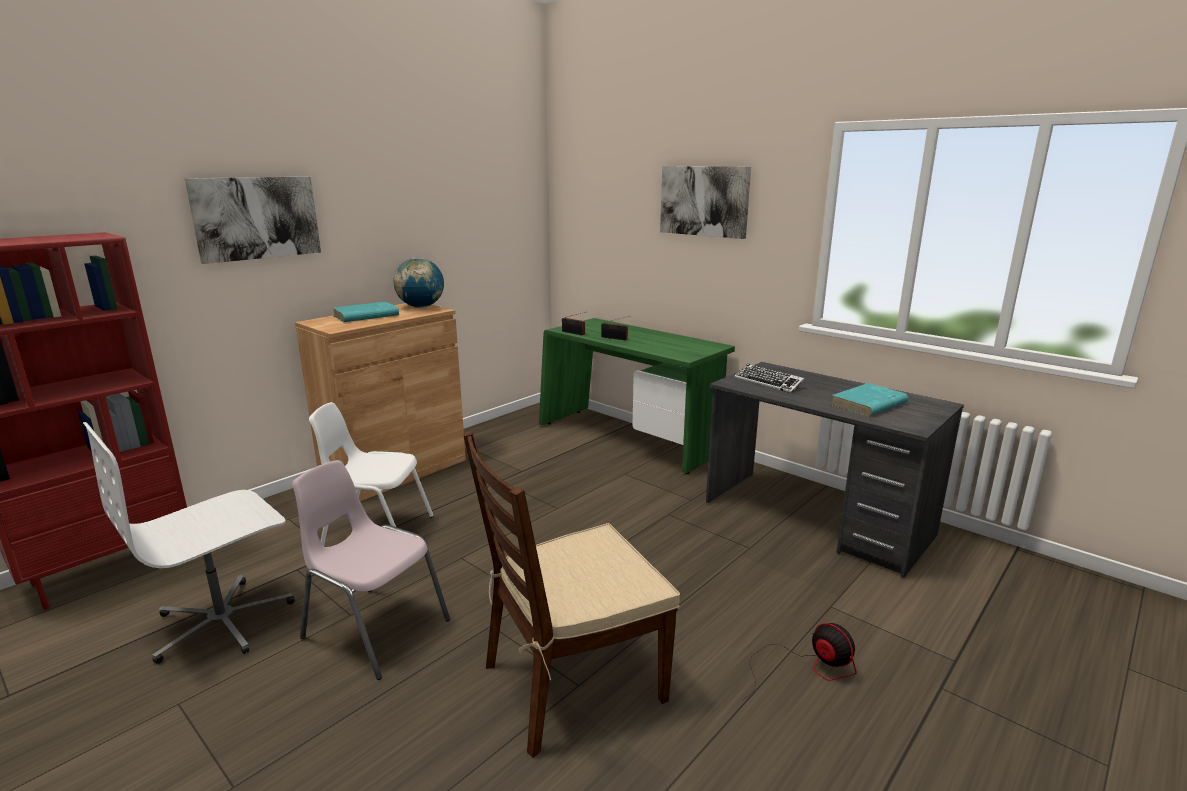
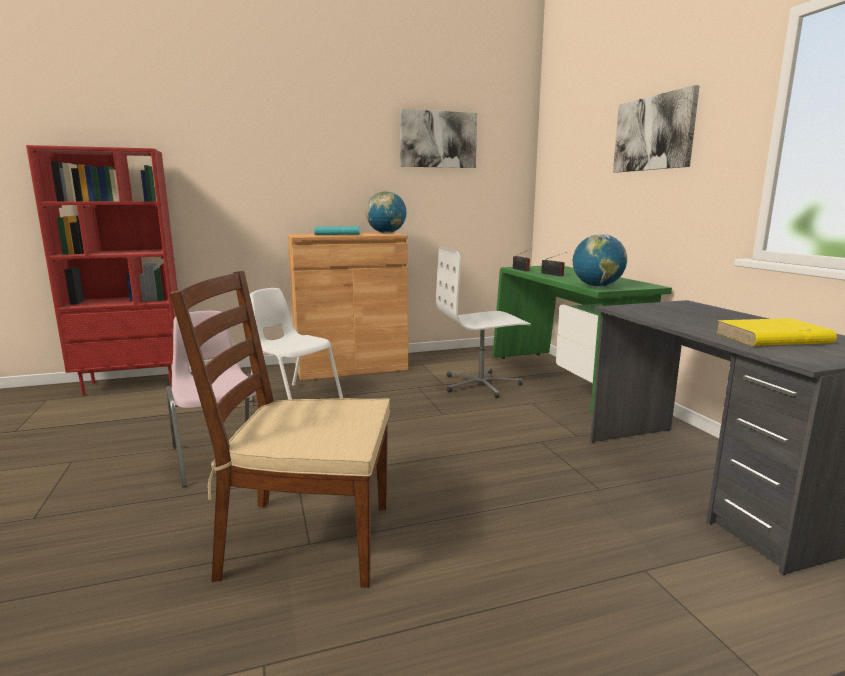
camera: 30 degrees right, 5 degrees down
white office chair [83,422,295,664] -> white office chair moved to [436,247,531,398]
picture [185,176,321,264] -> picture moved to [400,109,477,168]
keyboard [734,364,804,393] -> none
fan [743,623,857,700] -> none
turquoise book [830,383,908,417] -> yellow book [715,318,837,346]
none -> globe [573,234,627,287]

